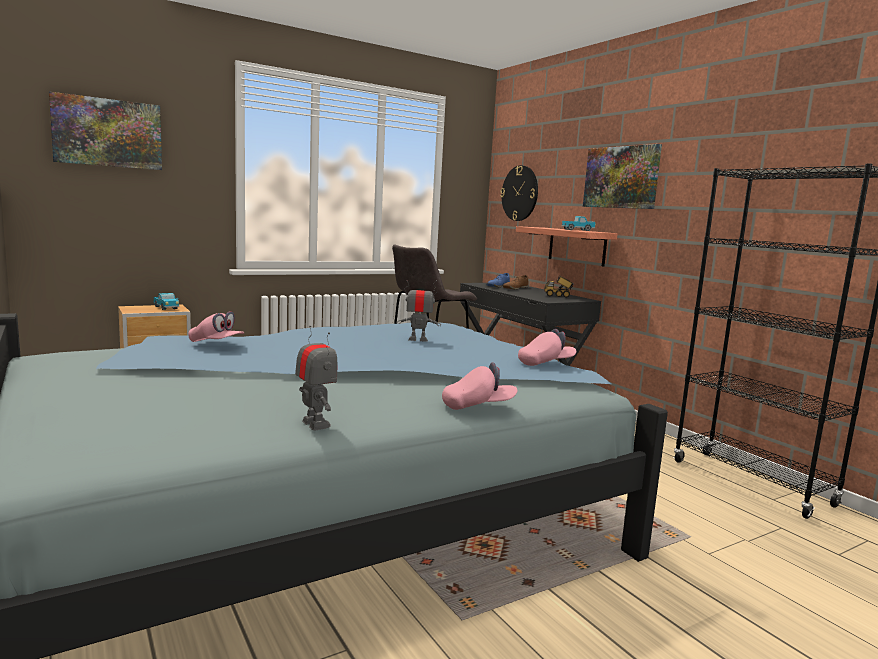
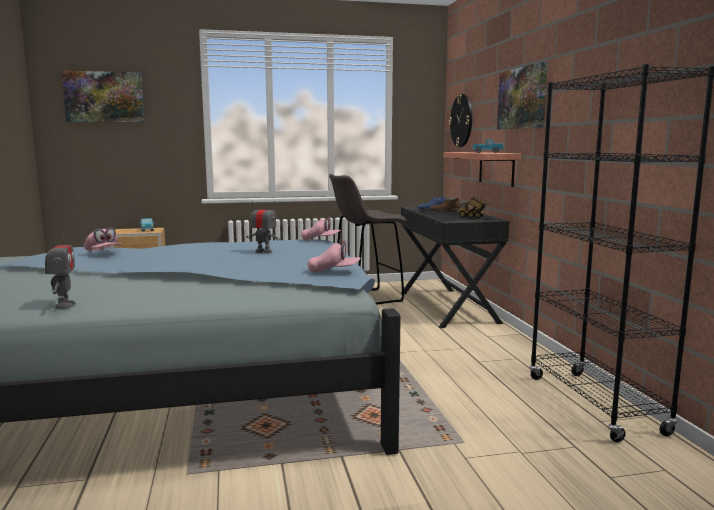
camera: 20 degrees right, 0 degrees up
pink cap [442,362,517,410] -> pink cap moved to [301,217,341,240]

